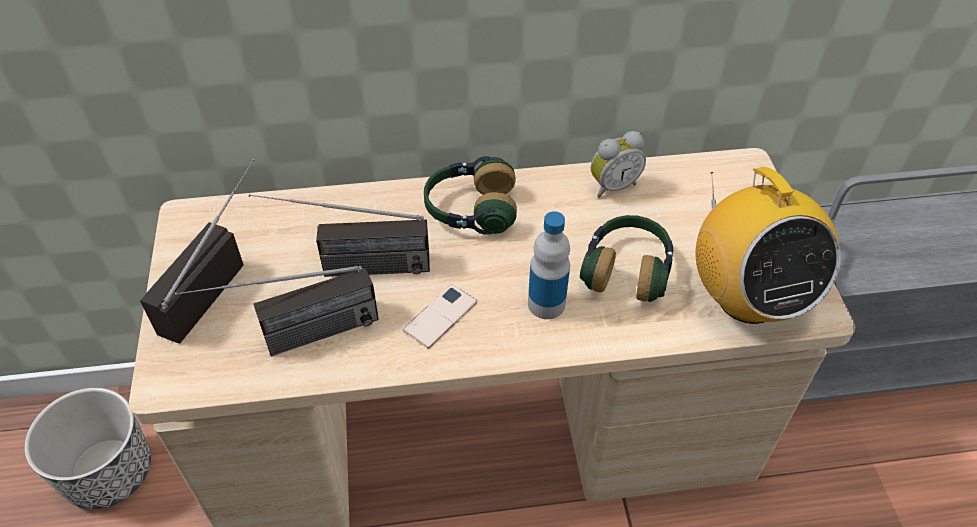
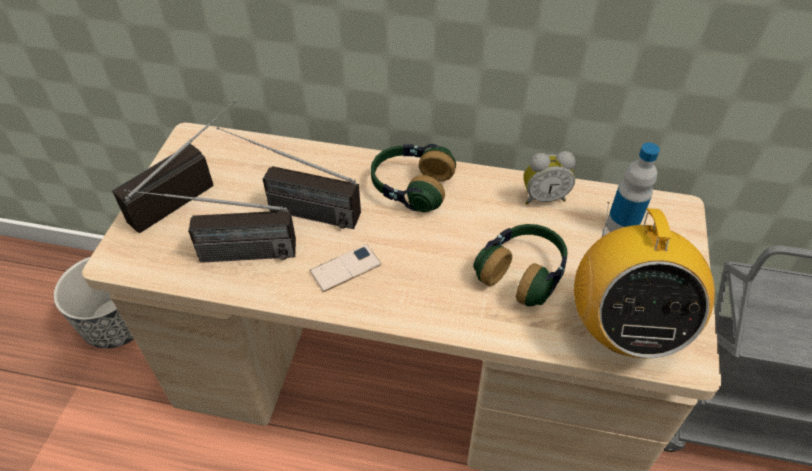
camera: 20 degrees right, 0 degrees up
bottle [528,211,570,319] -> bottle moved to [606,143,660,232]

